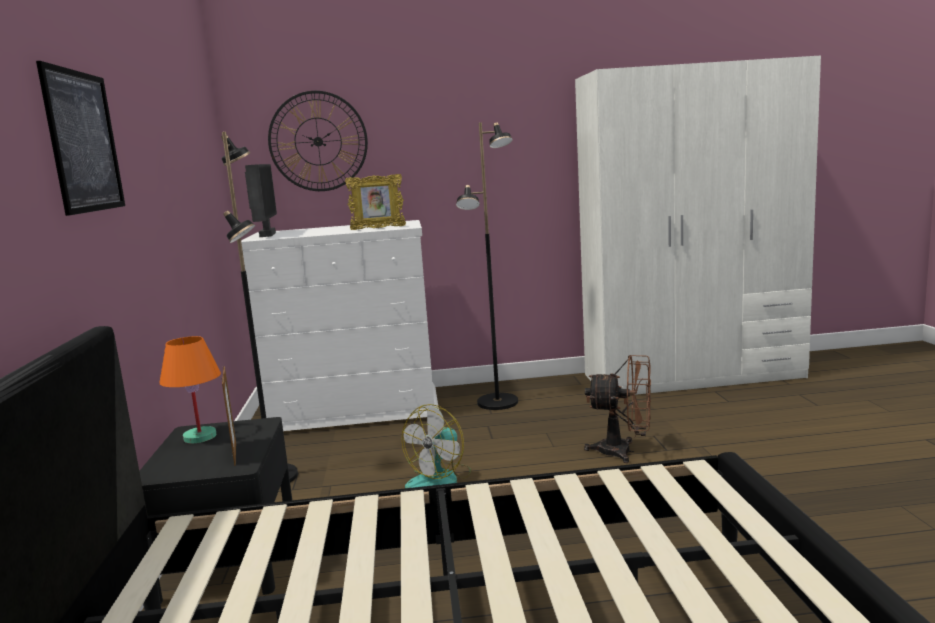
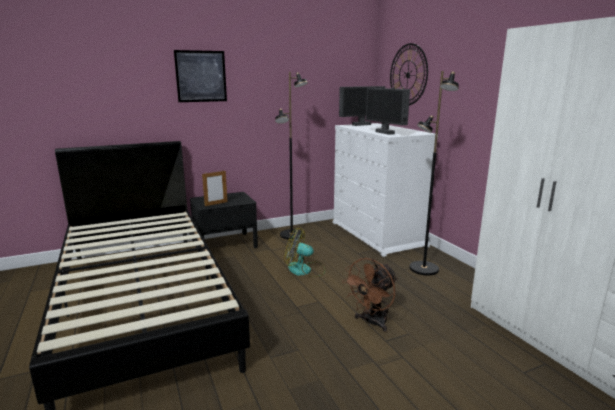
camera: 70 degrees right, 5 degrees up
orange table lamp [159,336,221,443] -> none
picture frame [345,174,406,230] -> monitor [366,88,410,135]
brown fan [584,355,651,463] -> brown fan turned 45 degrees clockwise [342,258,397,332]

